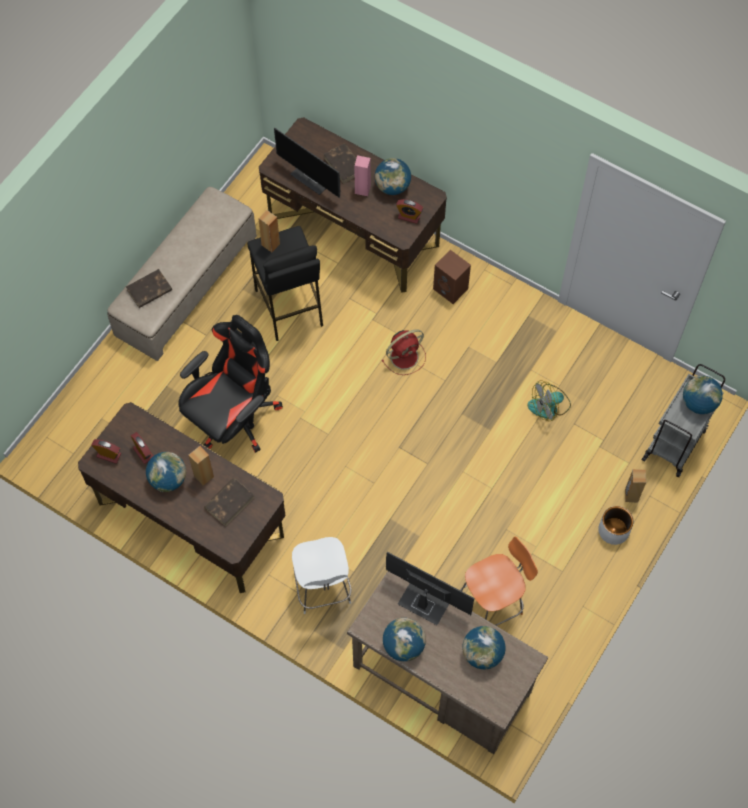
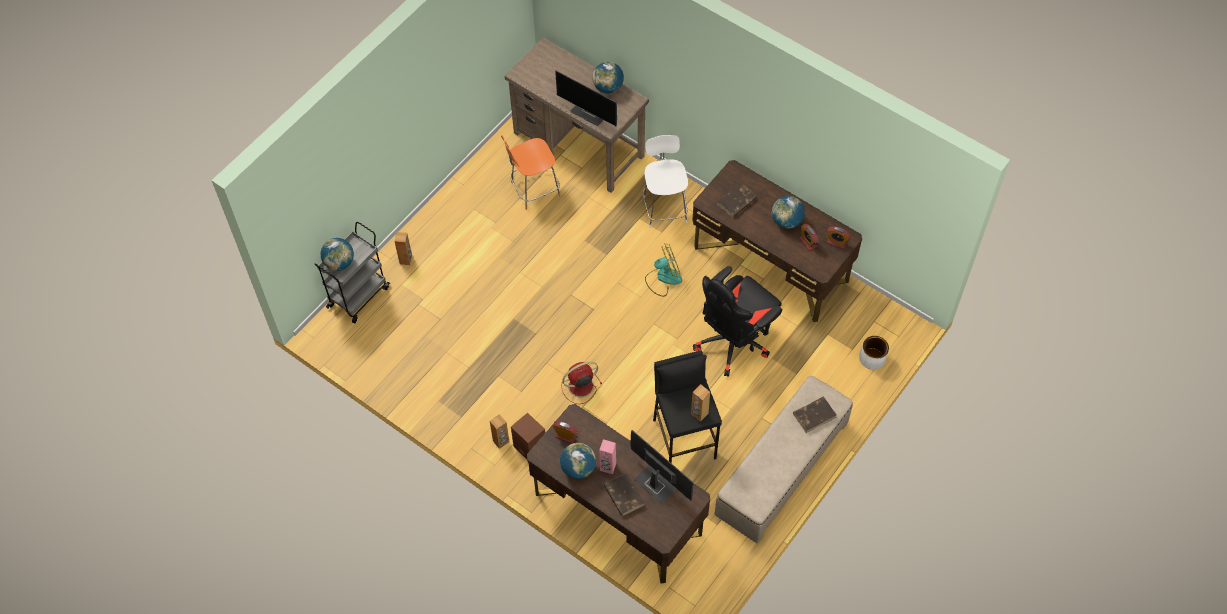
camera: 175 degrees left, 5 degrees down
brown speaker [188,446,214,486] -> brown speaker moved to [490,414,509,449]
globe [462,626,505,669] -> none
fan [527,380,571,421] -> fan moved to [645,243,682,297]
white planter [598,506,634,545] -> white planter moved to [859,336,889,370]

